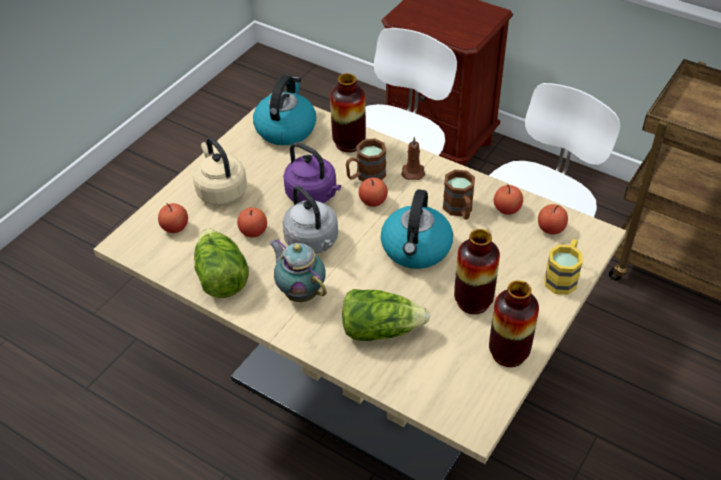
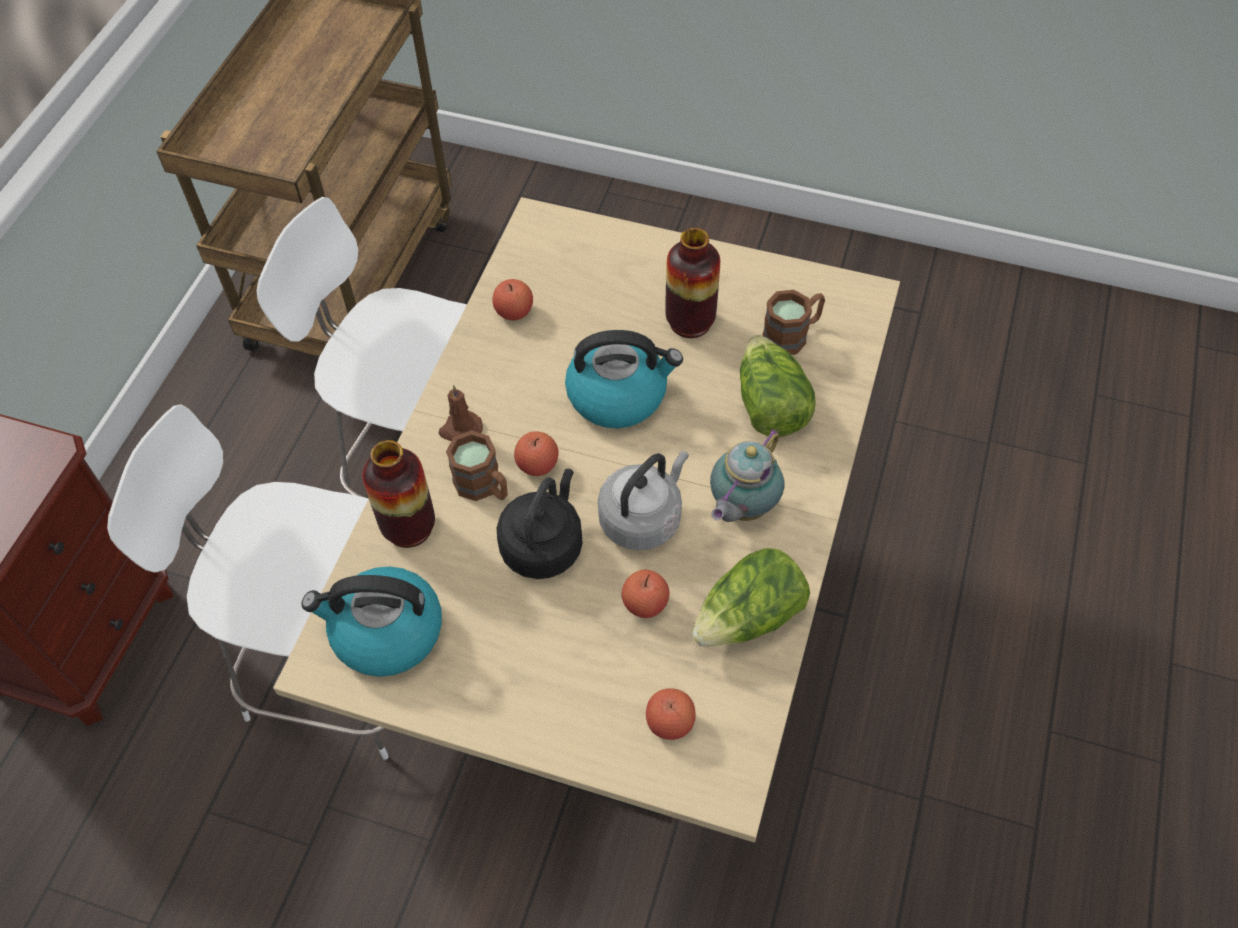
camera: 105 degrees left, 10 degrees up
beige kettle [193,137,247,205] -> none
purple kettle [283,142,341,203] -> black kettle [497,469,583,579]
brown mug [443,170,475,219] -> brown mug moved to [762,290,825,355]
vase [489,280,539,367] -> none
apple [538,204,568,234] -> none
yellow mug [544,239,583,295] -> none

